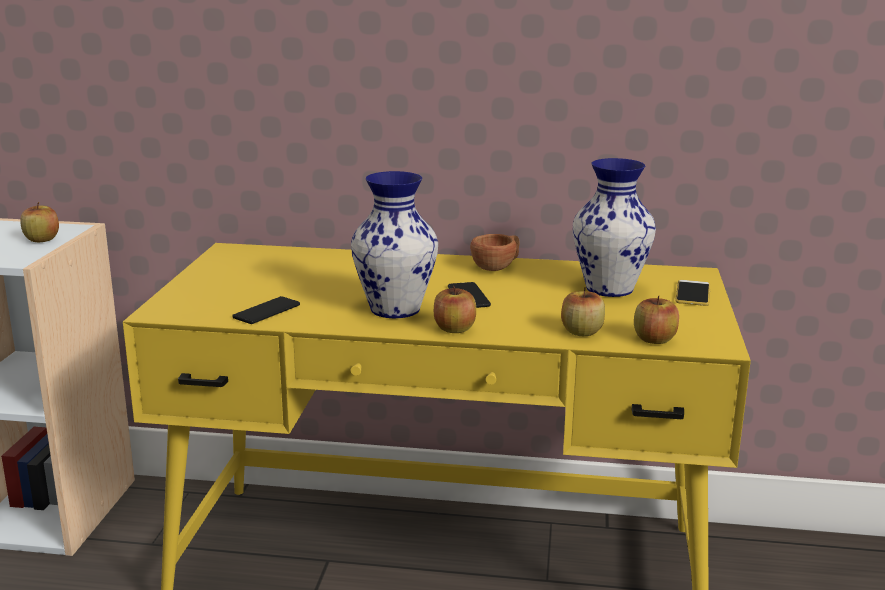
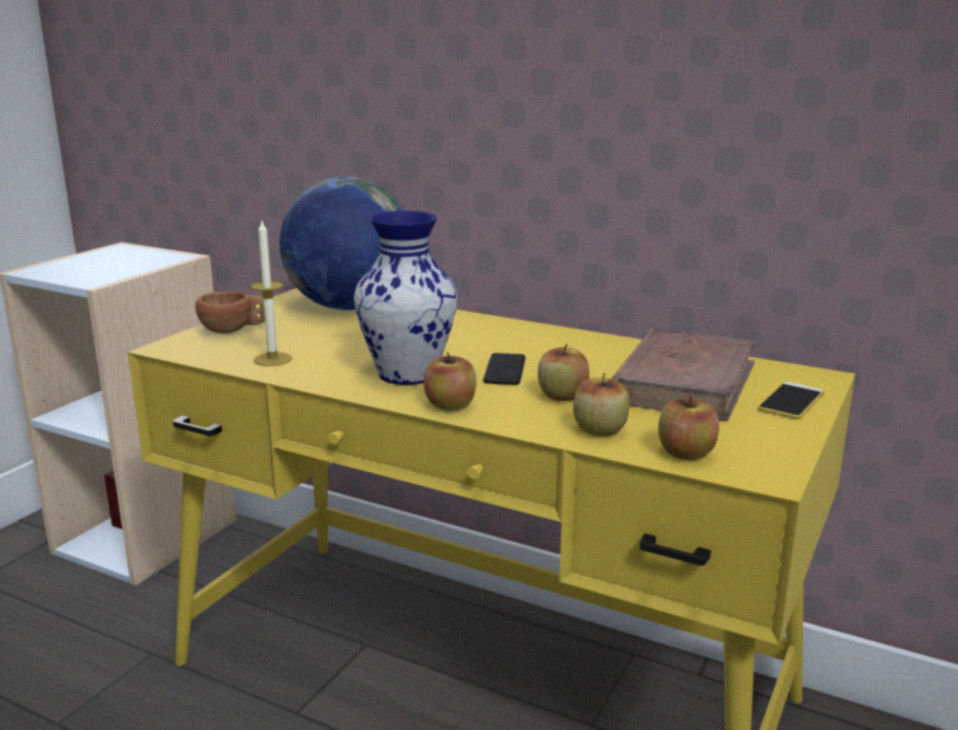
camera: 20 degrees right, 0 degrees up
apple [21,202,59,242] -> apple moved to [538,344,589,401]
phone [232,296,300,324] -> candle [250,219,292,366]
brown cup [470,234,520,271] -> brown cup moved to [195,291,265,334]
vase [573,158,656,297] -> brown book [611,329,755,421]
none -> globe [279,177,404,310]

